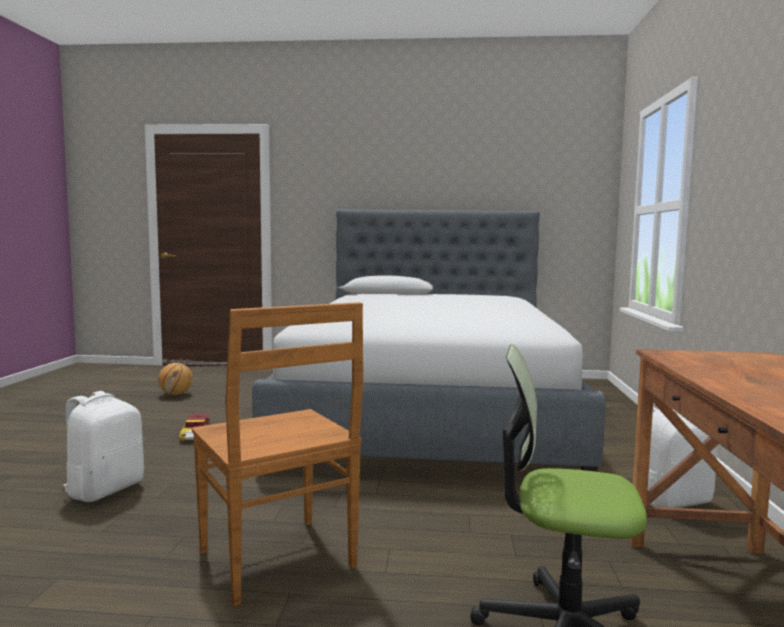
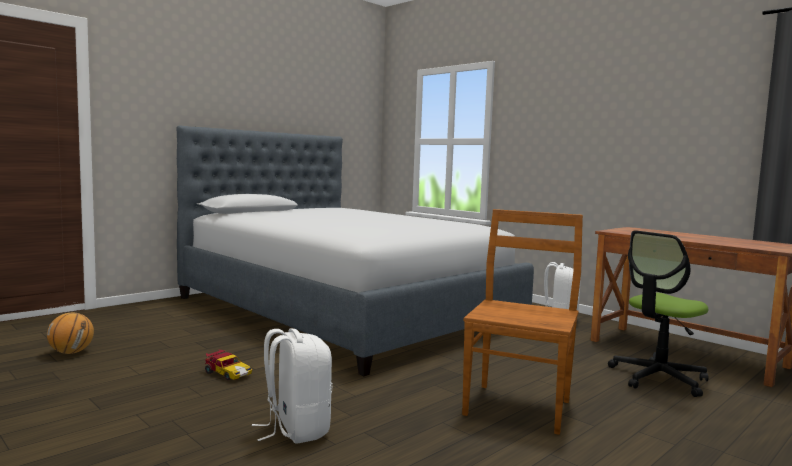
camera: 50 degrees left, 0 degrees up
brown chair [192,302,363,606] -> brown chair turned 75 degrees counterclockwise [462,209,583,435]

